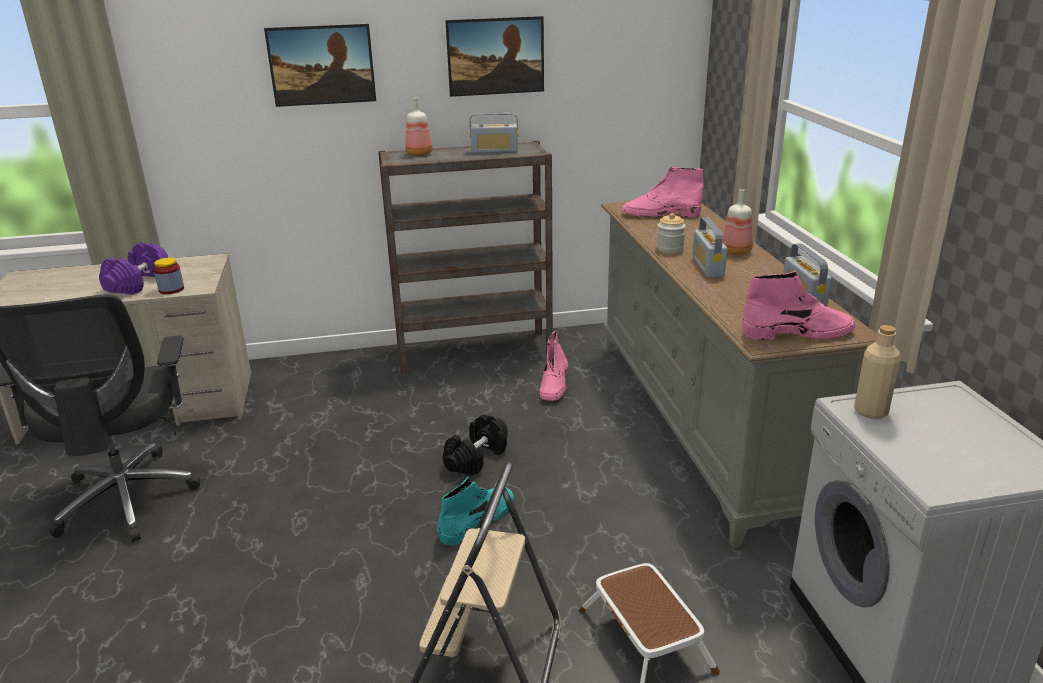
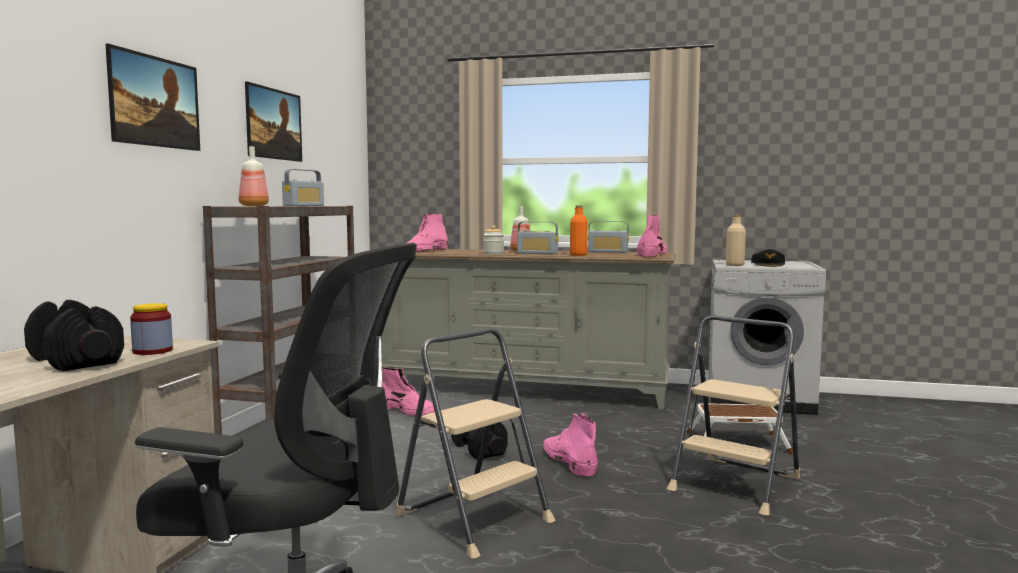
camera: 65 degrees left, 20 degrees down
purple dumbbell [99,242,168,295] -> black dumbbell [24,300,124,371]
turquoise boot [437,477,514,545] -> pink boot [543,413,598,477]
none -> beige step ladder [395,329,555,559]
none -> orange bottle [570,205,588,256]
none -> black cap [751,249,785,267]

